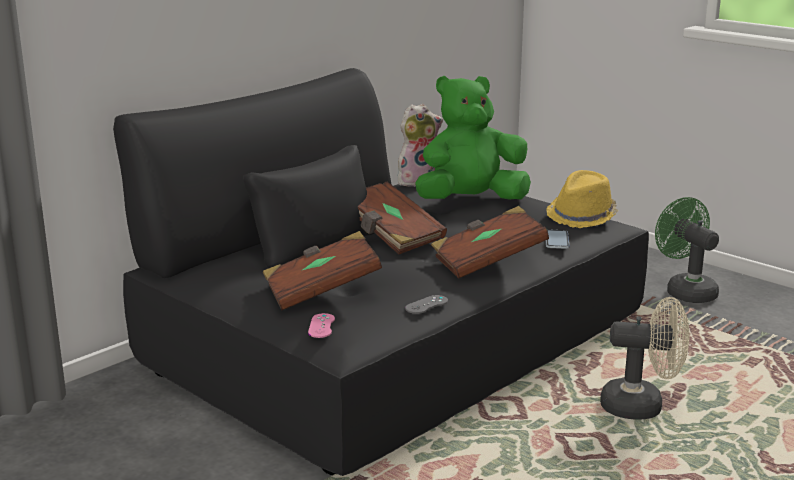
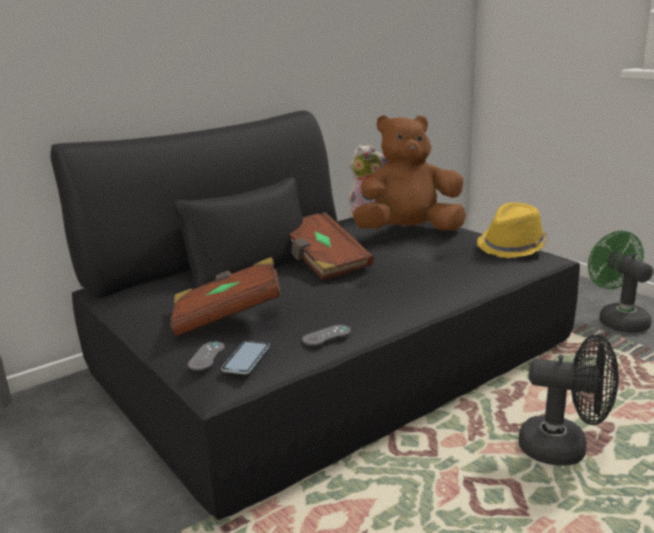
camera: 10 degrees right, 0 degrees up
pink game controller [308,313,335,338] -> grey game controller [188,342,225,370]
green plush toy [415,76,531,199] -> brown plush toy [352,115,466,231]
brown book [431,206,549,279] -> none
phone [546,229,569,249] -> phone moved to [221,341,270,374]
beige fan [600,297,690,420] -> black fan [519,335,619,466]

